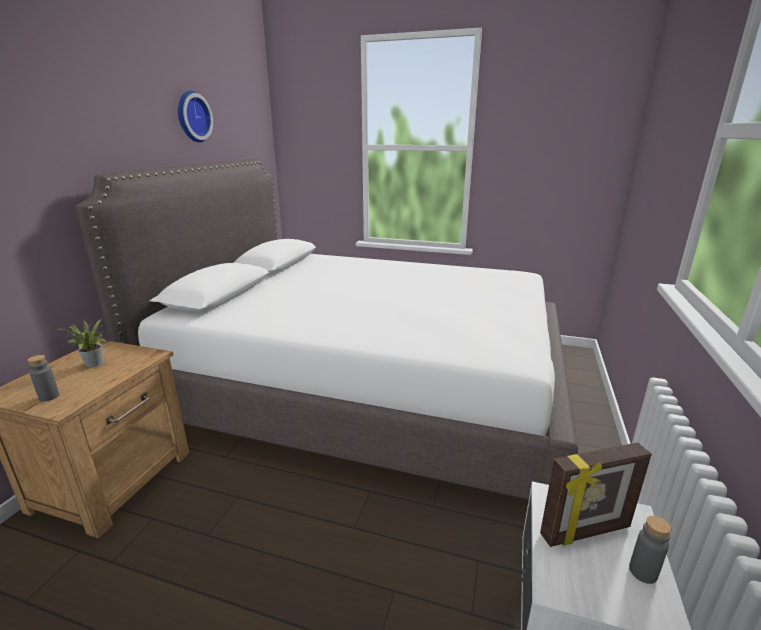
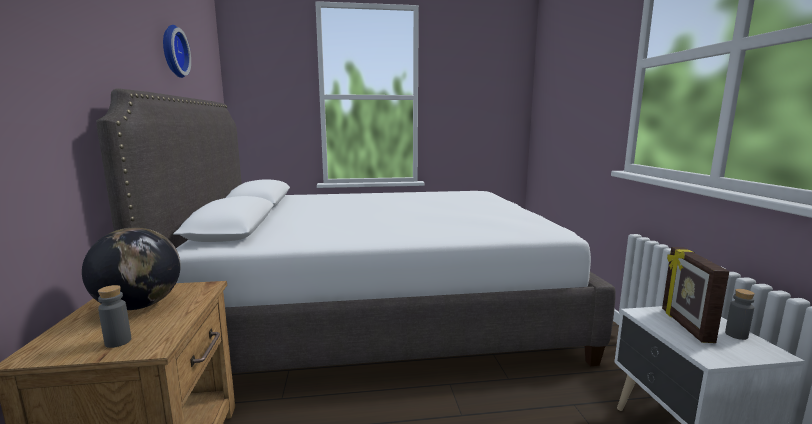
camera: 25 degrees left, 10 degrees down
potted plant [63,319,105,367] -> globe [82,227,181,310]
picture frame [540,442,652,547] -> picture frame turned 135 degrees clockwise [662,247,729,343]

